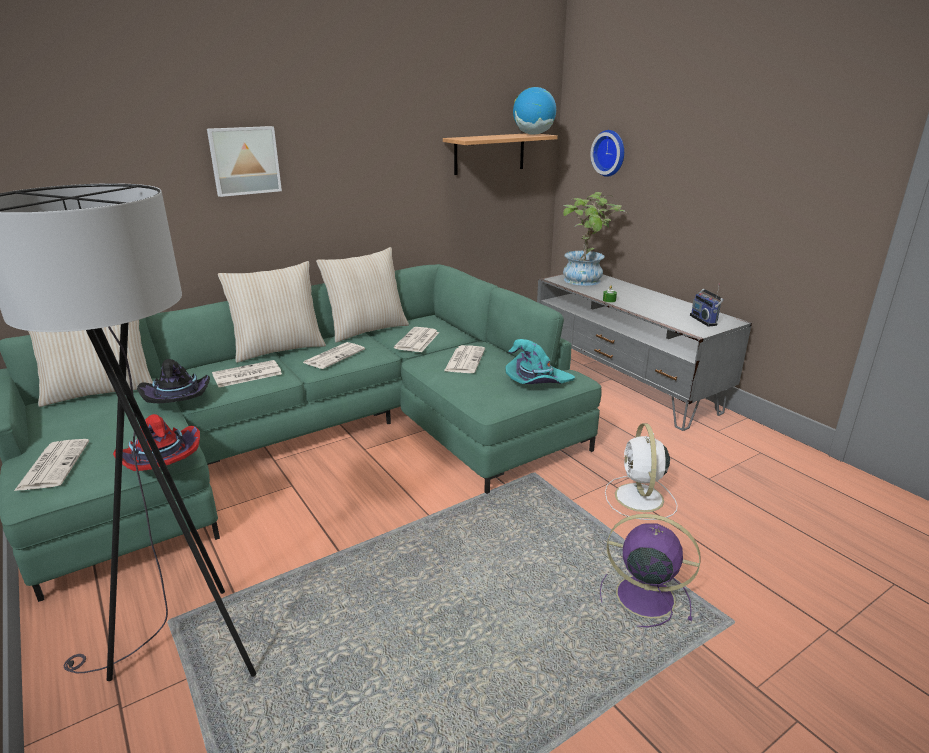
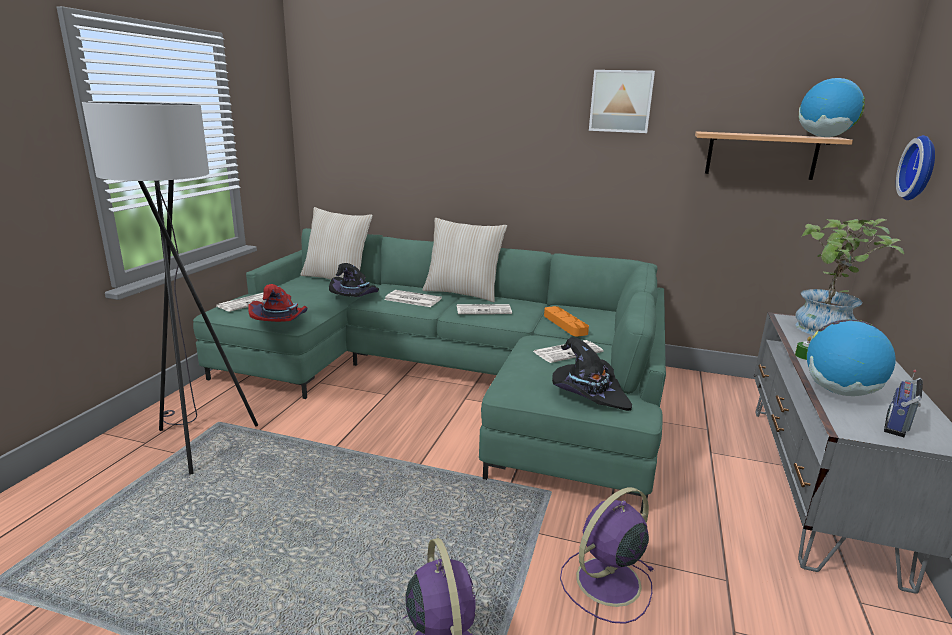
camera: 50 degrees right, 5 degrees down
picture [207,126,282,197] -> picture moved to [589,70,655,133]
beige pillow [316,247,409,343] -> none
newspaper [394,327,439,352] -> orange tray [544,306,589,337]
turquoise hat [505,339,575,384] -> black hat [552,337,632,411]
white fan [605,423,678,520] -> purple fan [560,487,655,624]
none -> globe [807,319,896,396]

